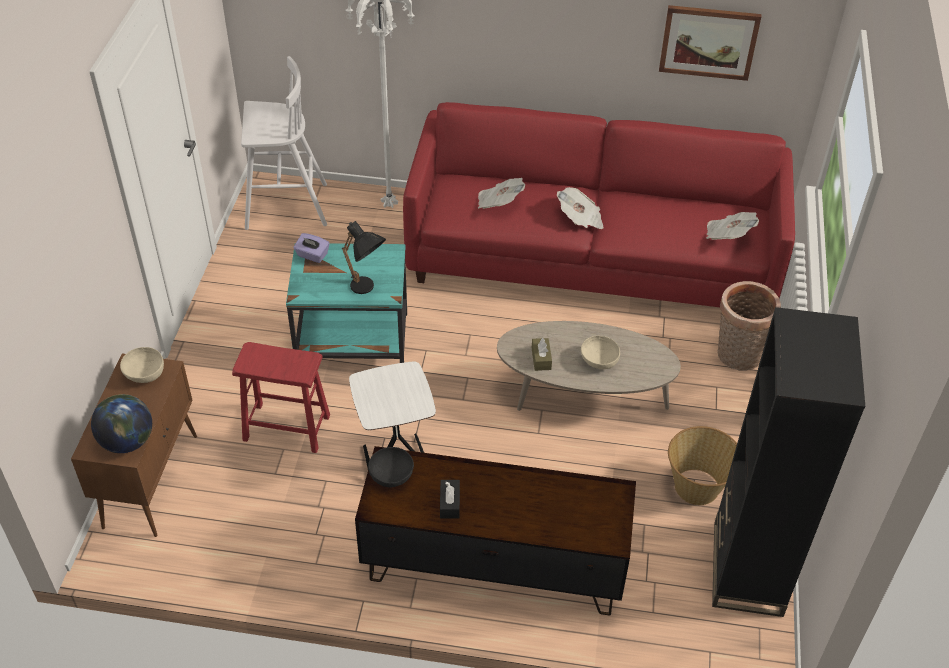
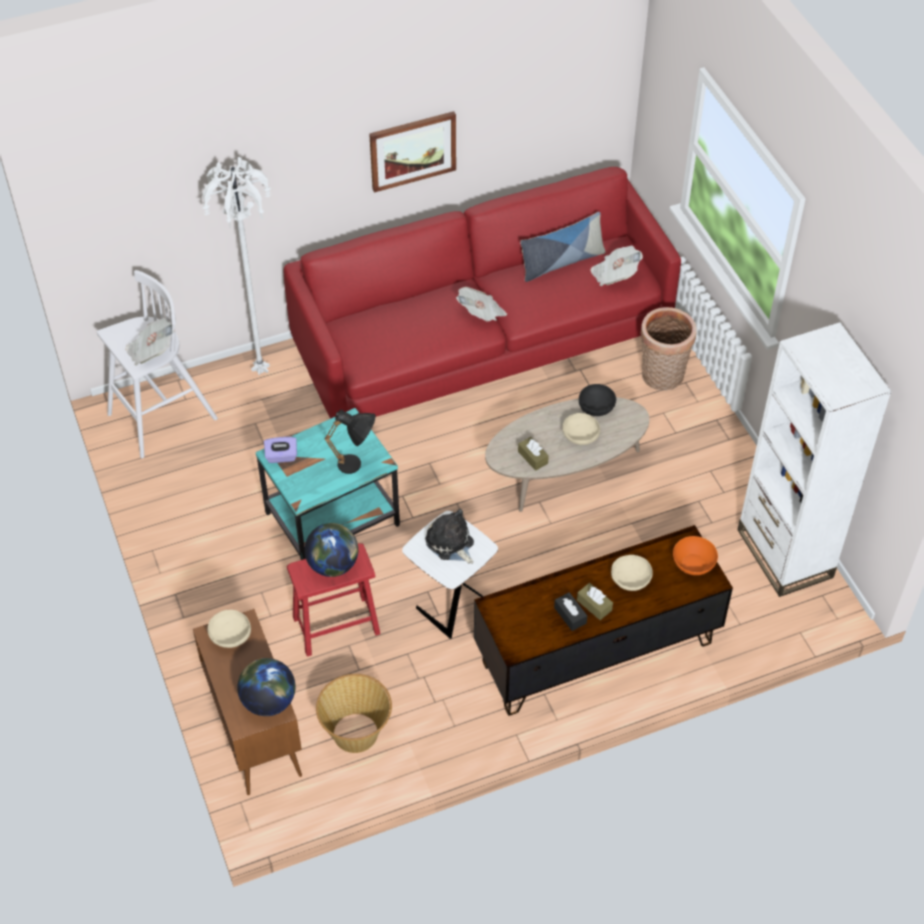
camera: 30 degrees left, 5 degrees up
black bowl [368,447,414,488] -> black bowl moved to [579,384,617,416]
newspaper [478,178,525,209] -> newspaper moved to [125,318,175,366]
picture [659,5,761,81] -> picture moved to [369,111,456,193]
basket [668,426,737,505] -> basket moved to [316,674,392,753]
black bookcase [712,307,865,617] -> white bookcase [737,322,892,597]
none -> globe [304,523,358,577]
none -> plush toy [425,509,474,564]
none -> pillow [520,212,606,282]
none -> brown tissue box [577,583,613,620]
none -> beige bowl [611,555,653,591]
none -> orange bowl [673,536,718,575]

